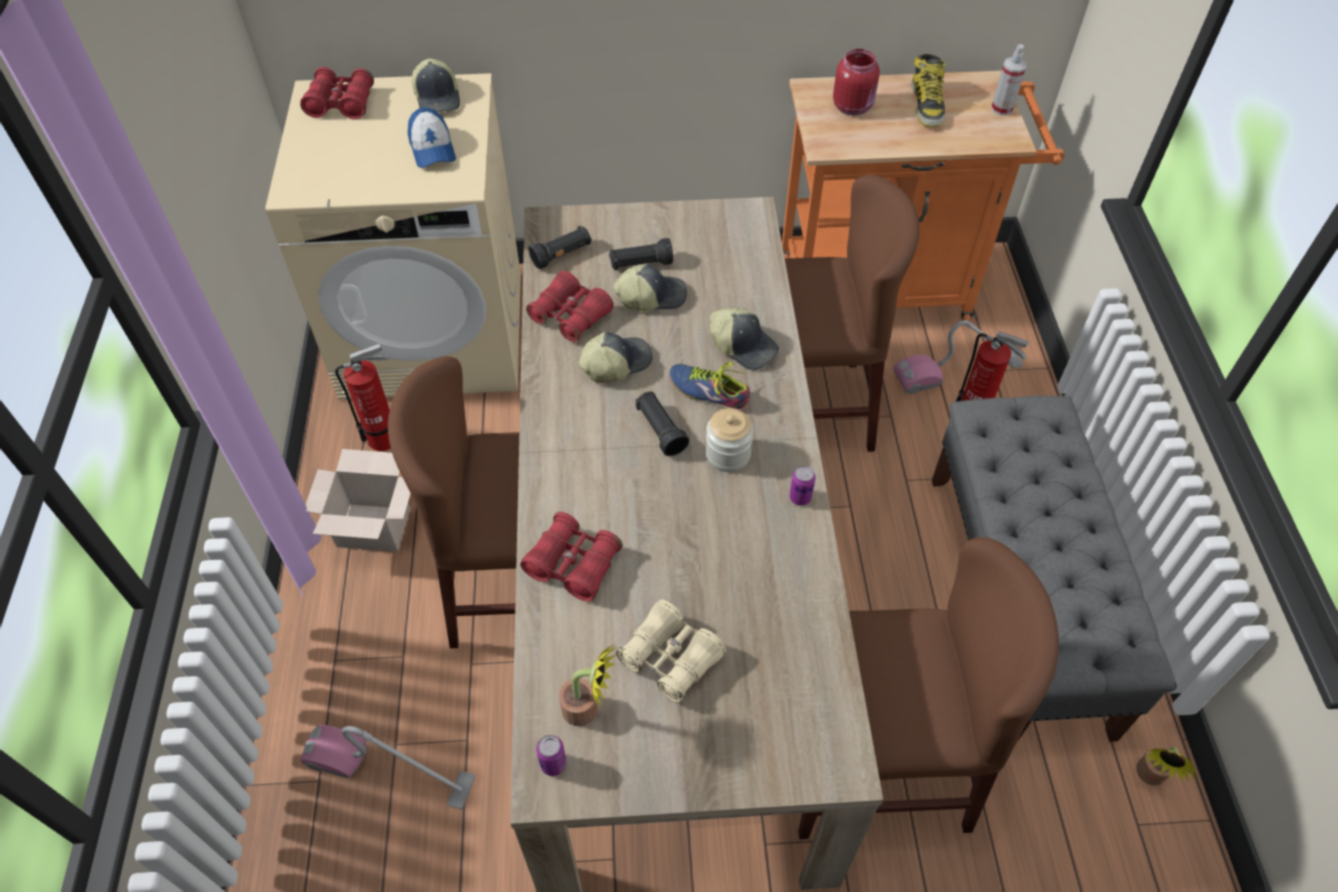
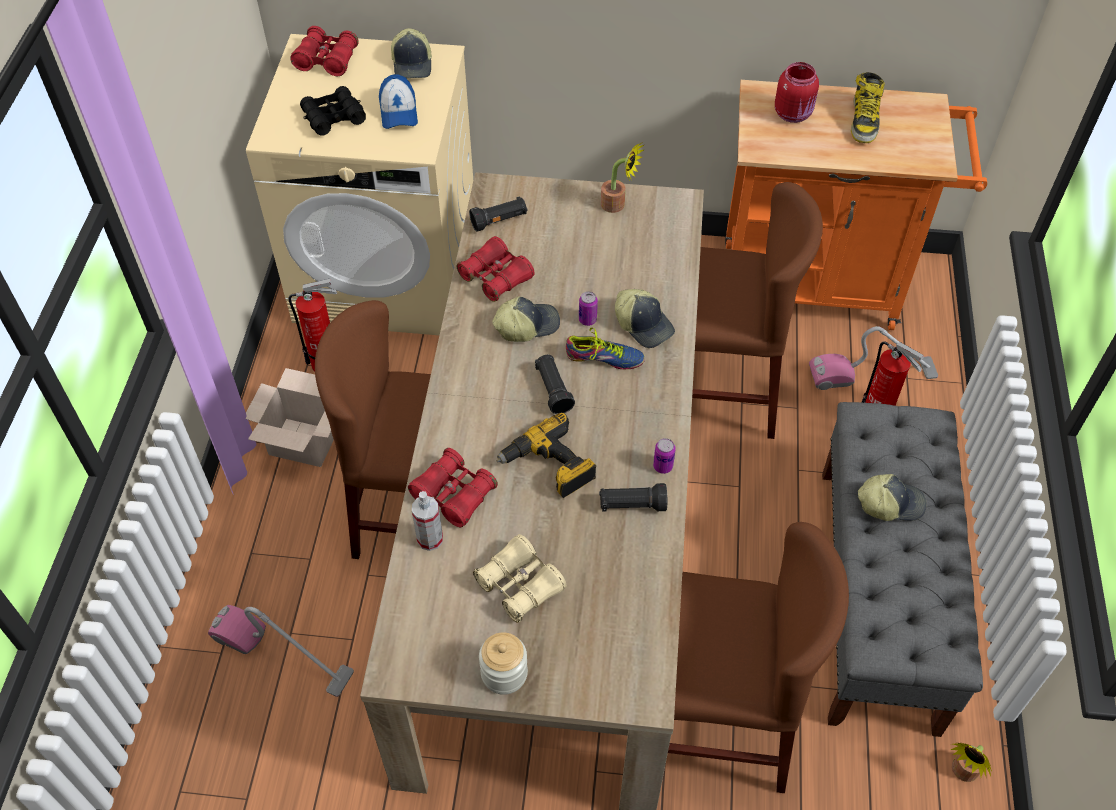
camera: 10 degrees right, 0 degrees up
can [536,735,567,776] -> can moved to [579,291,598,326]
potted plant [559,643,616,726] -> potted plant moved to [601,142,644,213]
black flashlight [609,238,673,270] -> black flashlight moved to [599,483,667,512]
cap [613,263,687,312] -> cap moved to [858,474,927,521]
shoe [669,362,750,411] -> shoe turned 150 degrees clockwise [566,328,645,369]
jar [706,408,753,472] -> jar moved to [479,632,528,695]
spray bottle [991,44,1027,116] -> spray bottle moved to [412,491,443,551]
none -> black binoculars [300,86,366,136]
none -> power drill [497,413,596,498]

